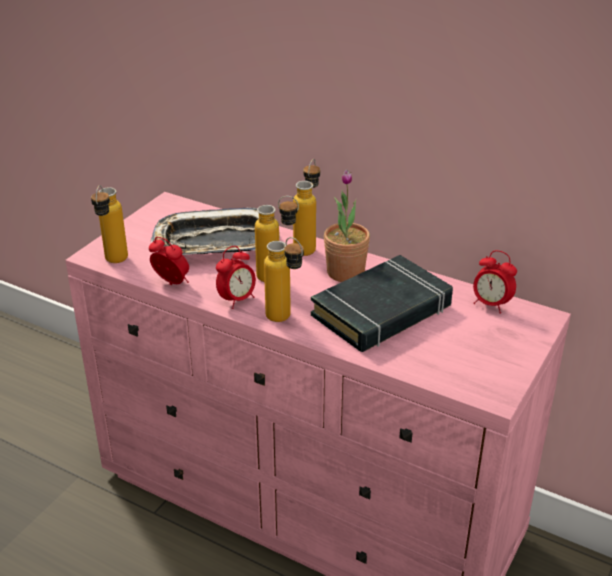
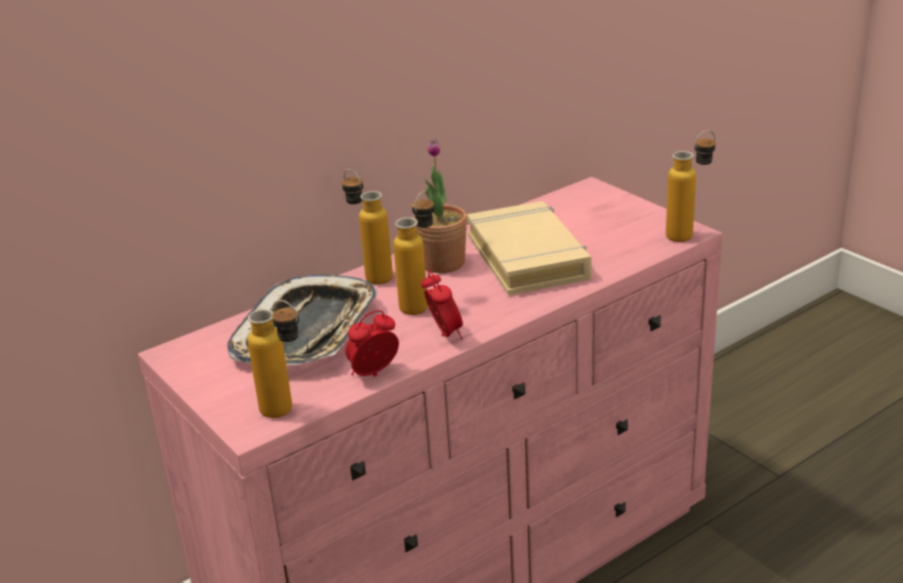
camera: 65 degrees left, 5 degrees down
bottle [264,237,304,322] -> bottle moved to [666,130,715,242]
black book [311,255,453,352] -> beige book [467,201,592,295]
alarm clock [473,250,517,314] -> none

